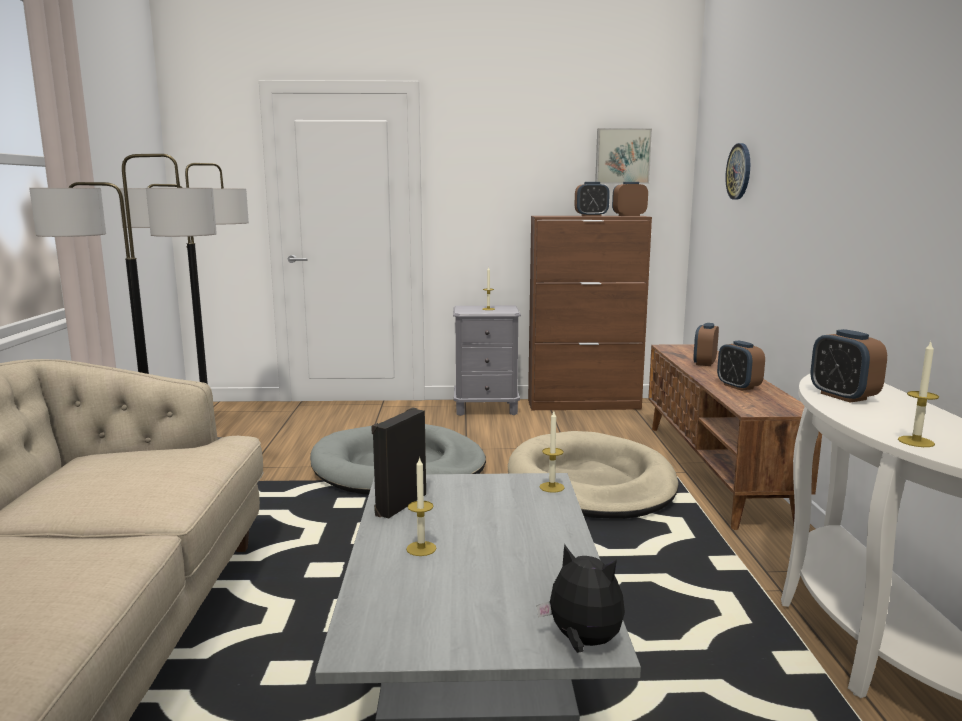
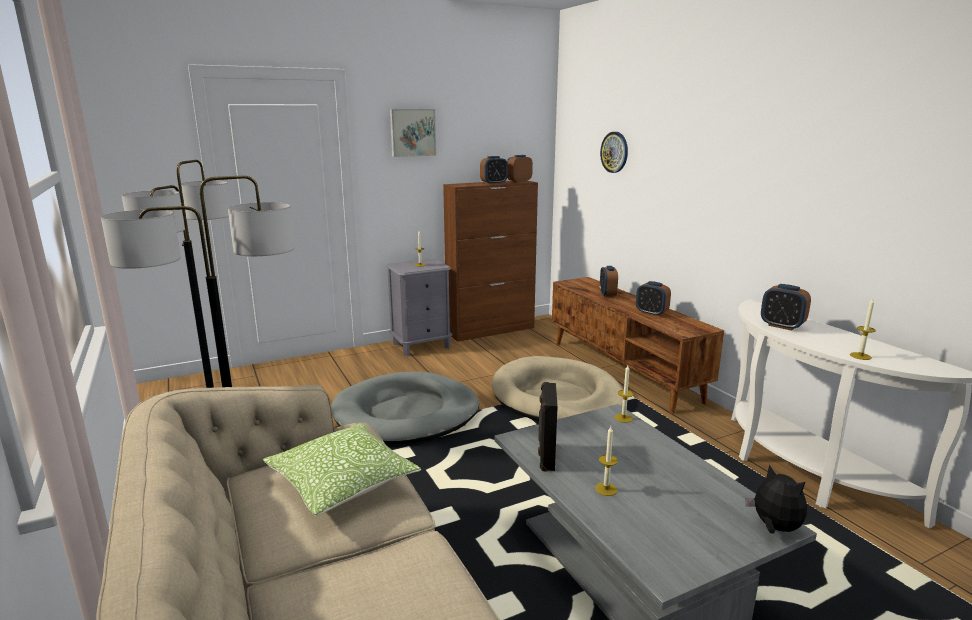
camera: 25 degrees left, 5 degrees up
plush toy [537,544,625,653] -> plush toy turned 45 degrees clockwise [745,464,807,533]
picture [595,128,652,184] -> picture moved to [390,109,436,157]
none -> pillow [263,423,421,516]

